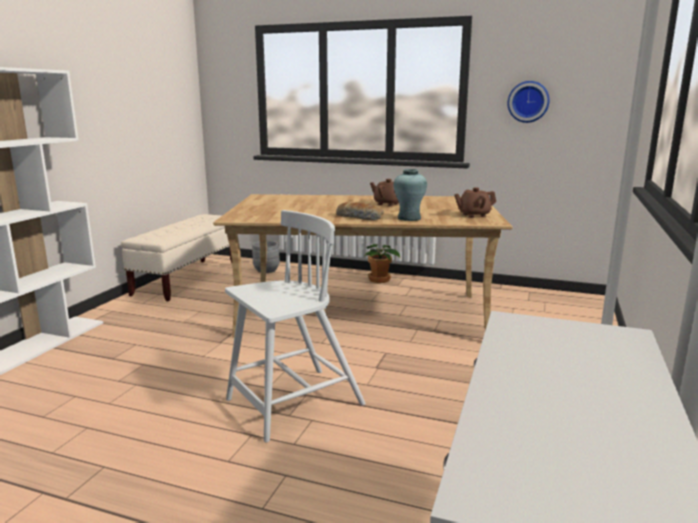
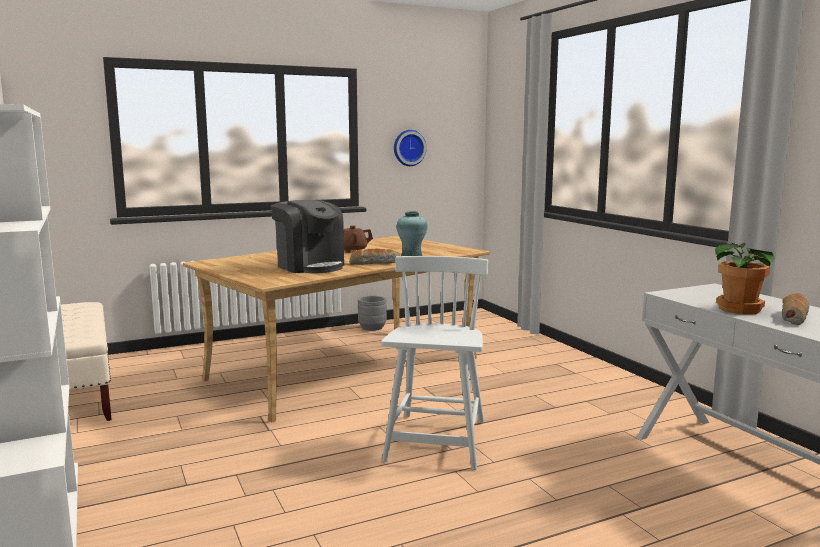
camera: 45 degrees left, 5 degrees down
grey planter [252,241,280,273] -> grey planter moved to [358,296,387,331]
potted plant [365,244,400,283] -> potted plant moved to [715,242,775,314]
brown teapot [454,187,496,218] -> none
none -> coffee machine [271,200,344,273]
none -> bread [782,293,809,325]

